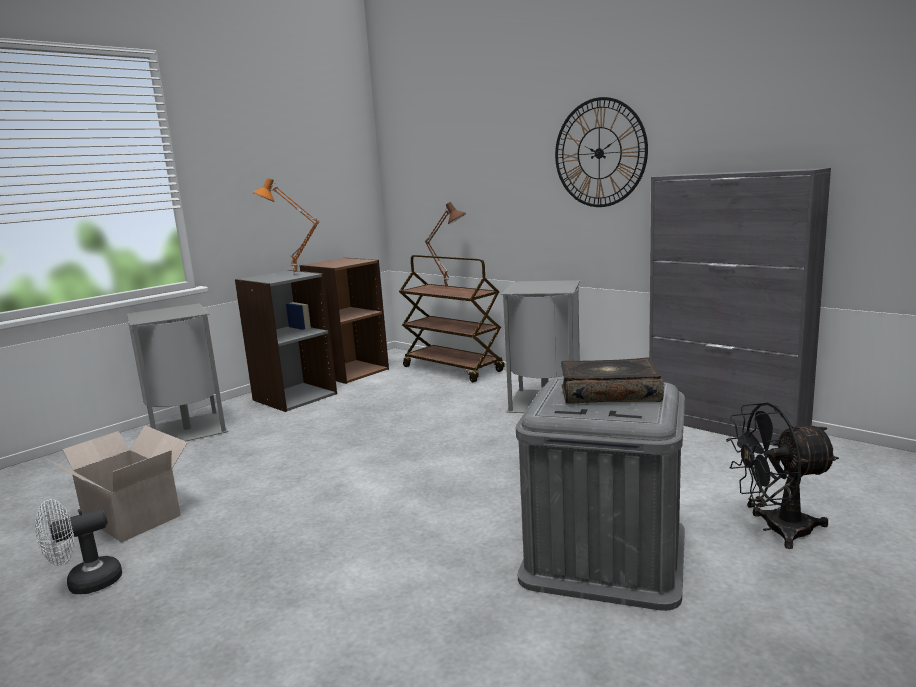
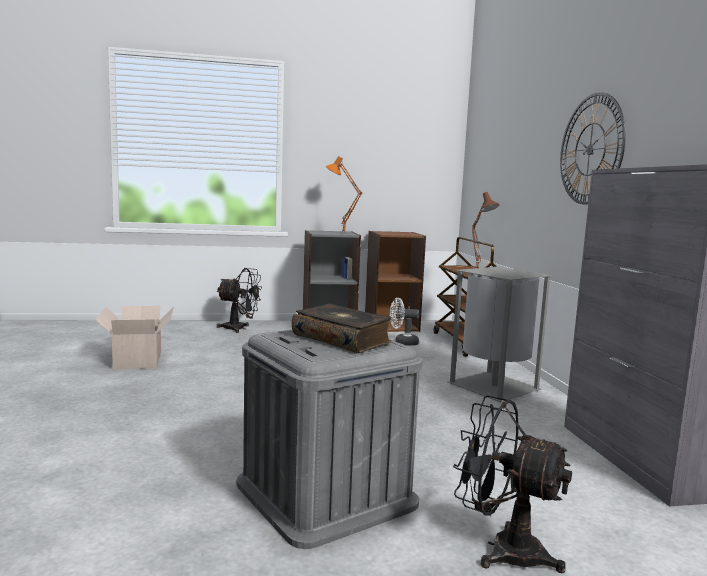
camera: 35 degrees right, 5 degrees down
white fan [35,499,122,594] -> white fan moved to [390,298,419,346]
grey trash can [127,303,228,441] -> black fan [217,268,262,333]

